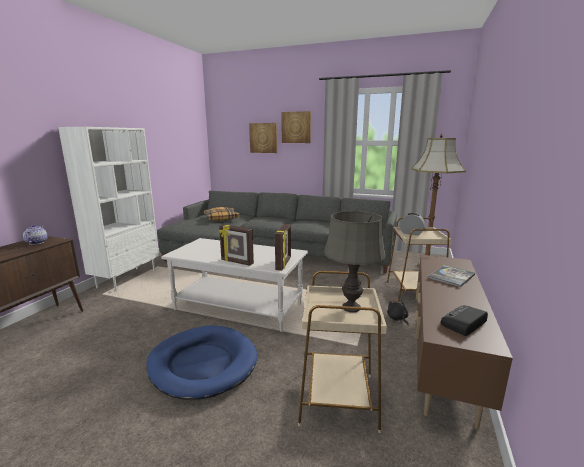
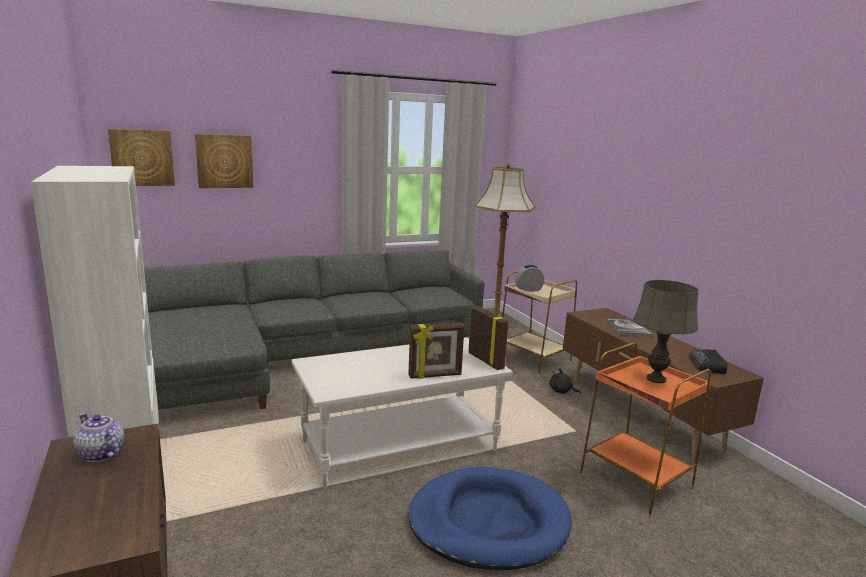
camera: 45 degrees left, 0 degrees up
pillow [204,207,240,221] -> none
picture [281,111,311,143] -> picture moved to [108,129,175,186]
beige side table [298,271,387,433] -> orange side table [579,342,711,518]

